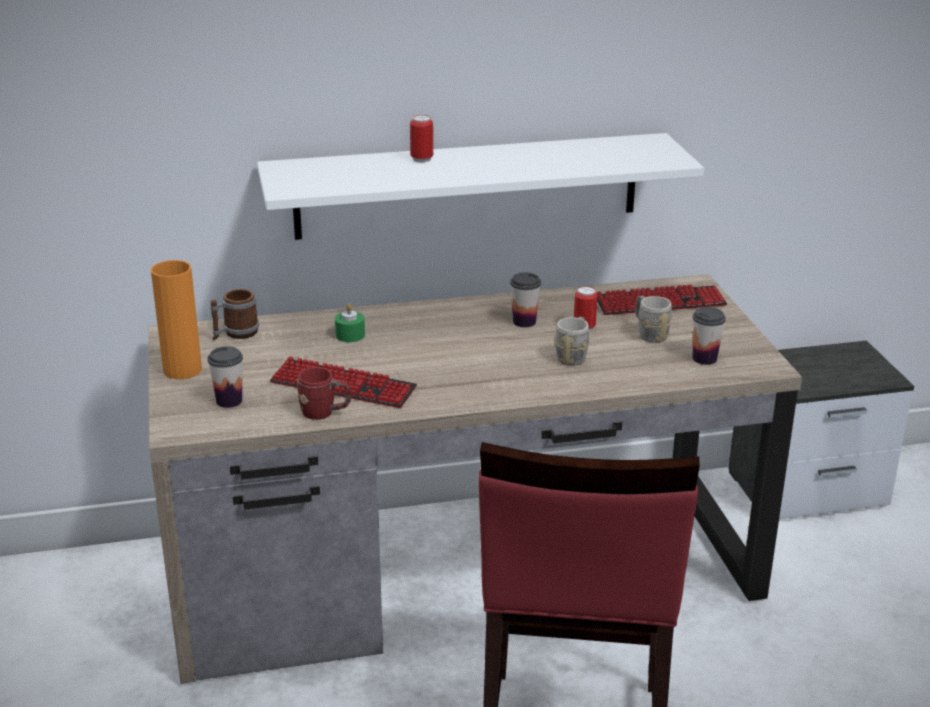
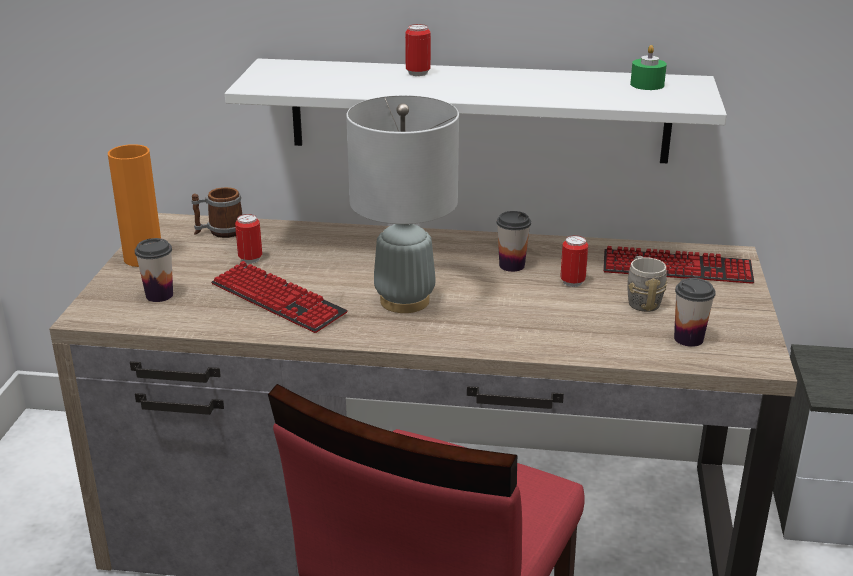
camera: 20 degrees right, 0 degrees up
red mug [297,367,351,420] -> none
green candle [335,303,365,342] -> green candle moved to [630,45,667,90]
grey mug [554,316,589,366] -> none
none -> can [235,214,262,264]
none -> grey table lamp [346,95,459,313]

